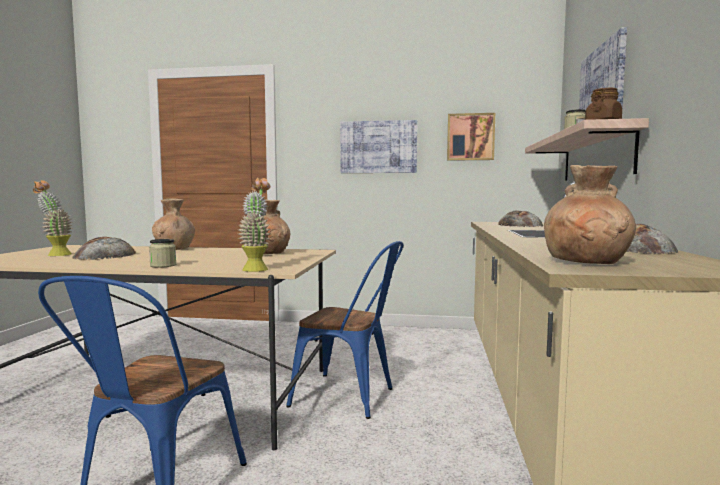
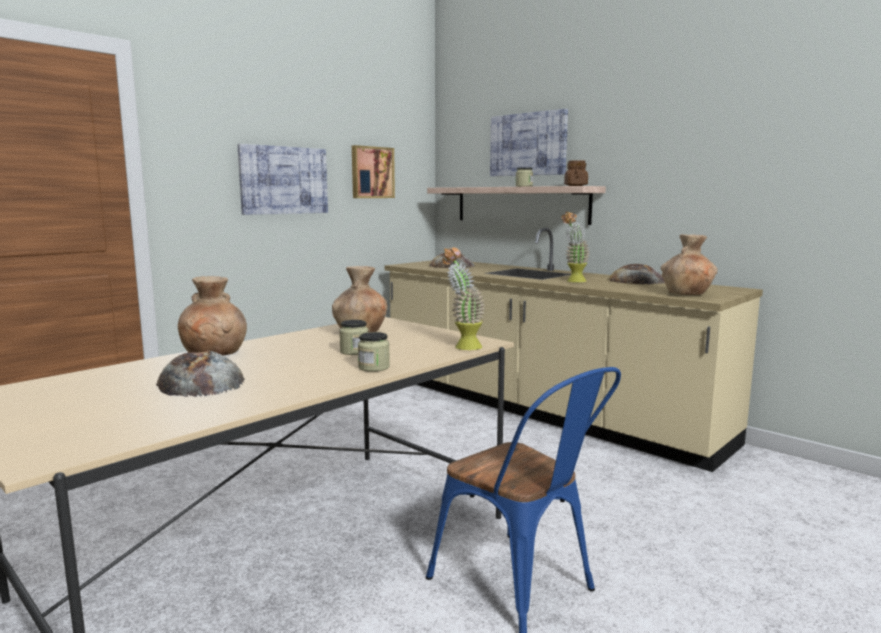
camera: 55 degrees left, 5 degrees up
potted plant [33,180,73,256] -> potted plant moved to [561,212,590,282]
blue chair [286,241,403,419] -> none
none -> jar [339,320,368,355]

